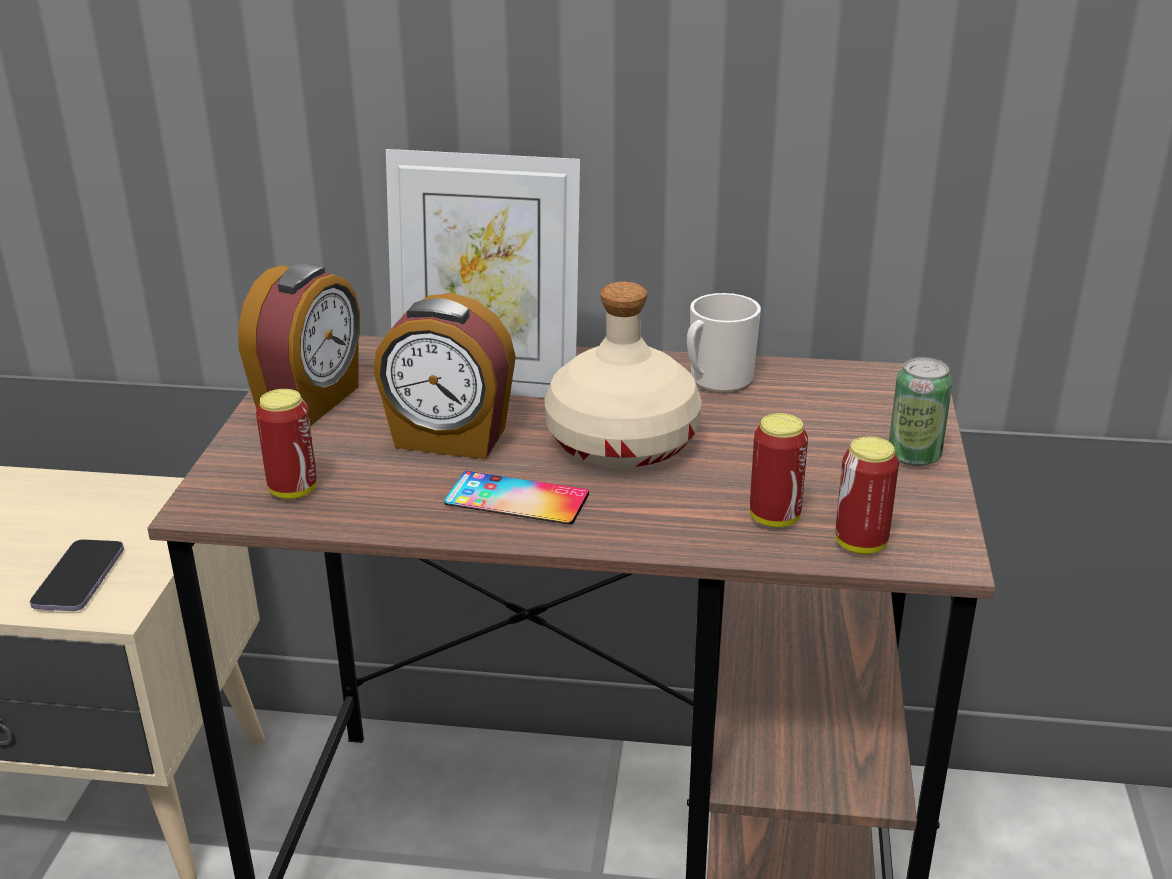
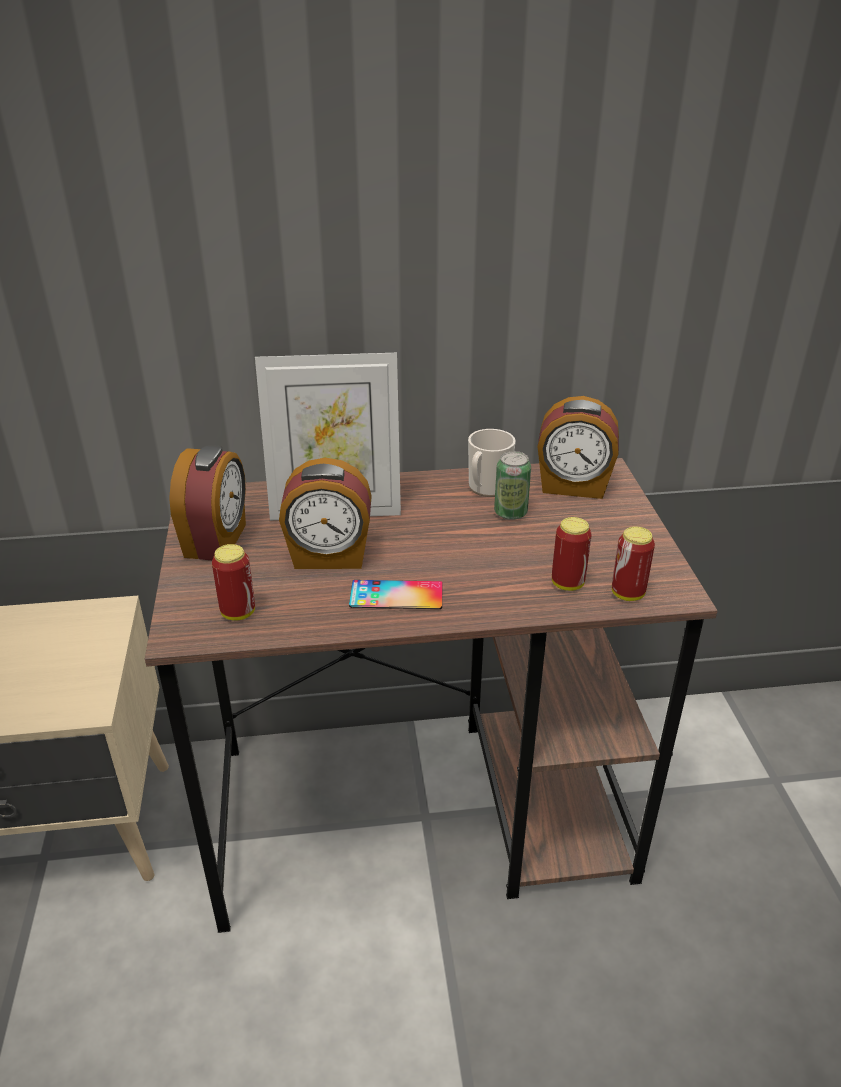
camera: 15 degrees left, 5 degrees up
phone [30,539,124,611] -> none
beige bottle [545,282,702,468] -> none
can [889,357,953,466] -> can moved to [494,451,531,520]
none -> alarm clock [537,396,619,499]

